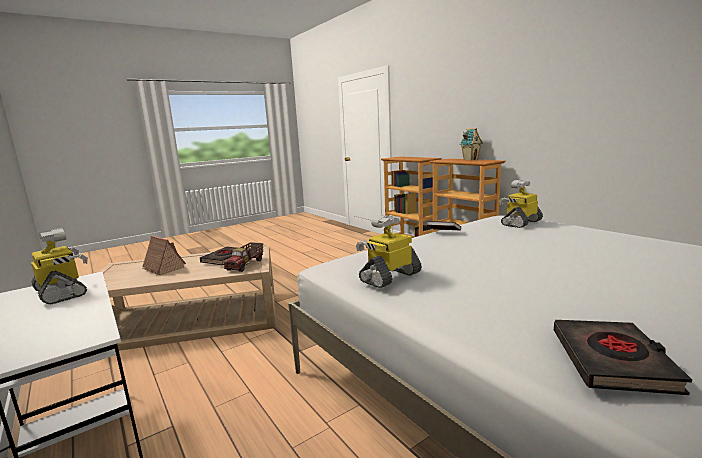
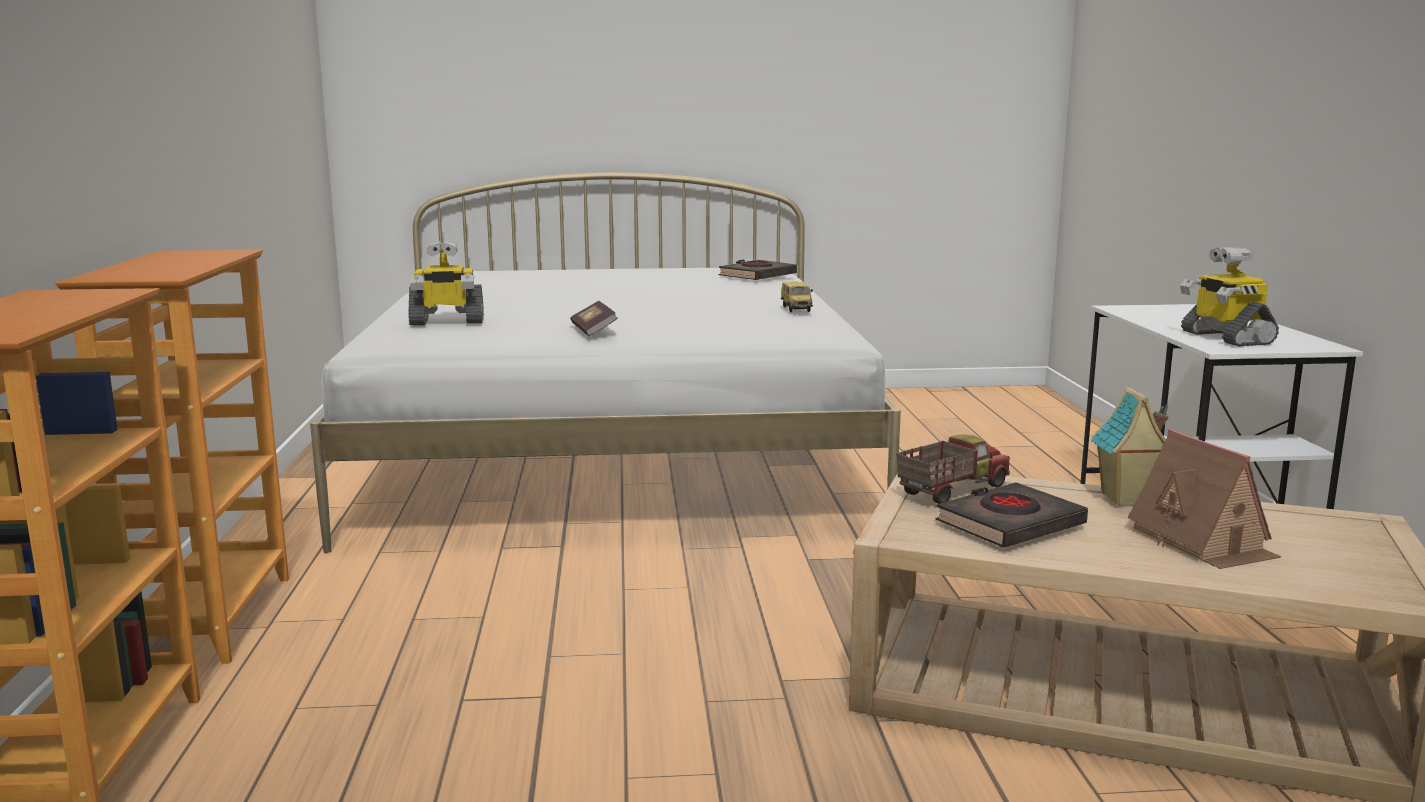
camera: 150 degrees left, 0 degrees up
toy robot [356,215,422,288] -> toy car [780,282,813,312]
toy house [460,128,483,160] -> toy house moved to [1091,387,1169,505]

